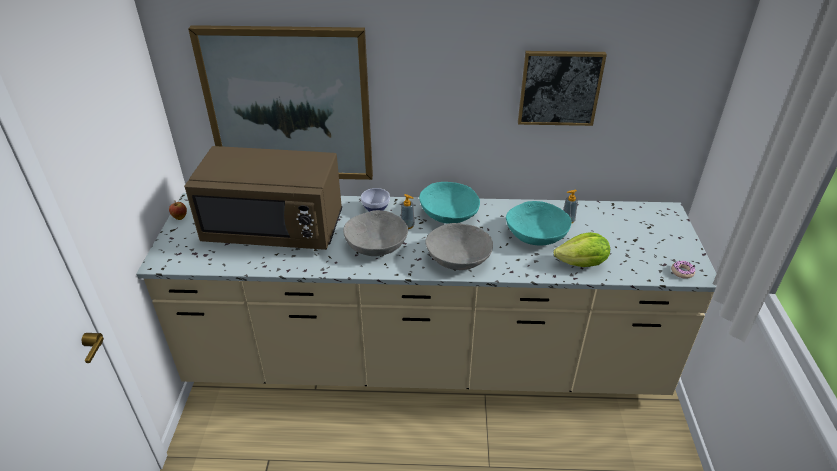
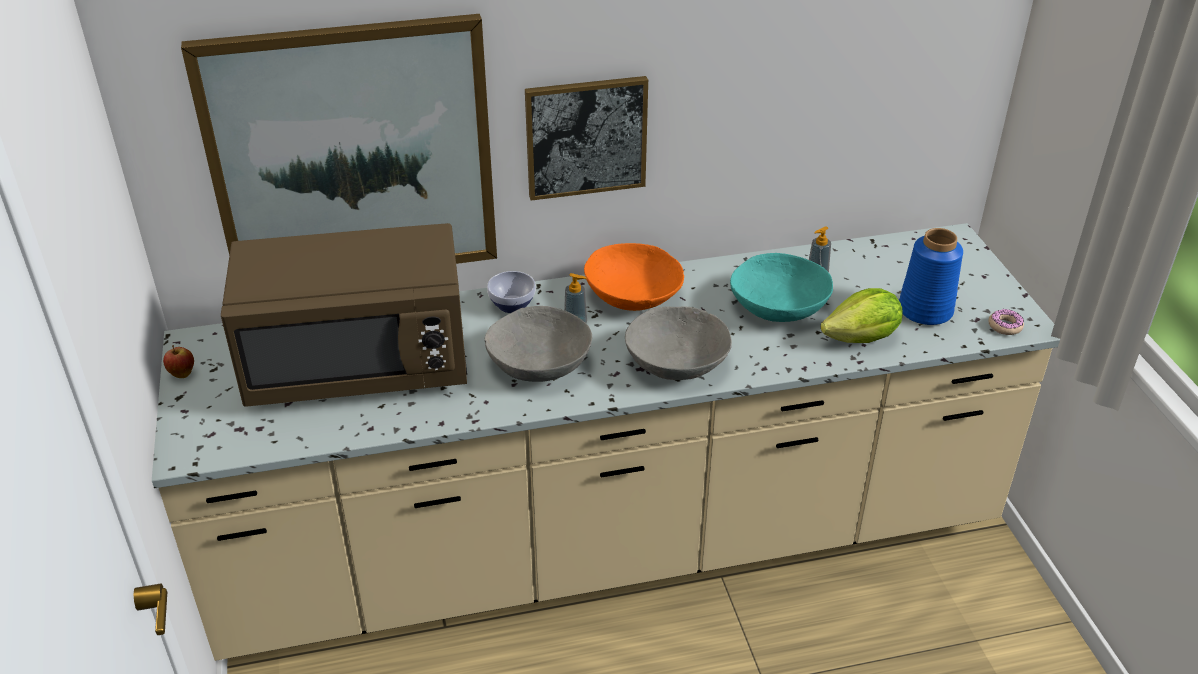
camera: 15 degrees left, 0 degrees up
turquoise bowl [419,182,480,224] -> orange bowl [584,243,684,311]
picture [518,51,607,126] -> picture moved to [525,76,648,201]
none -> blue vase [899,228,963,325]

